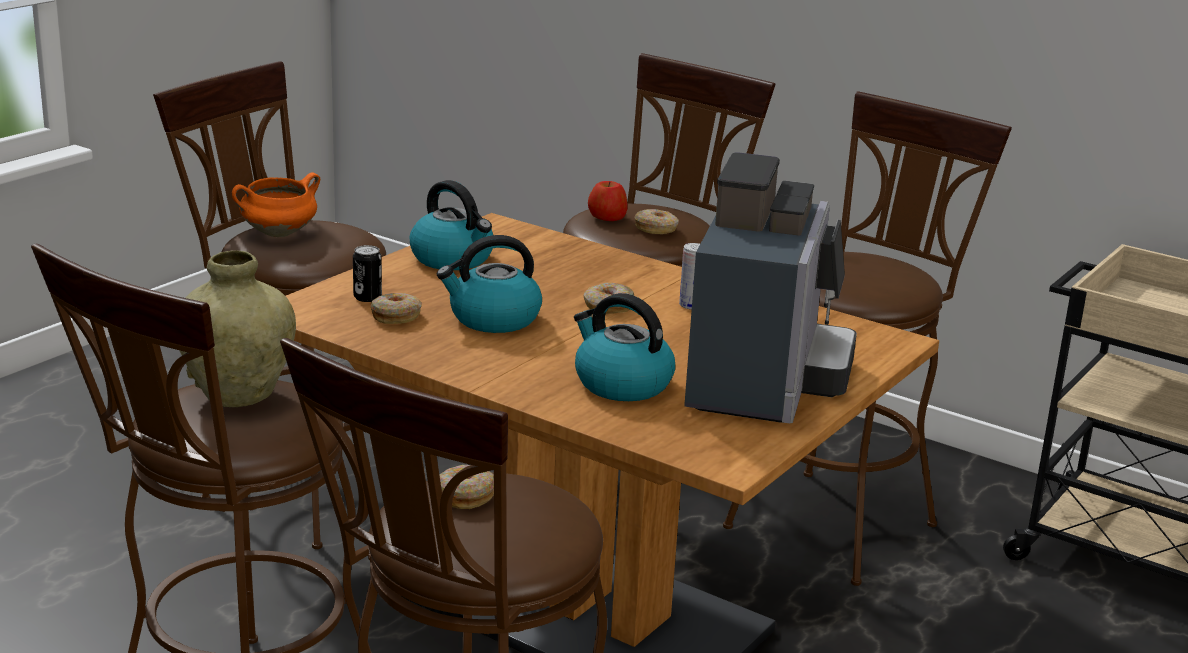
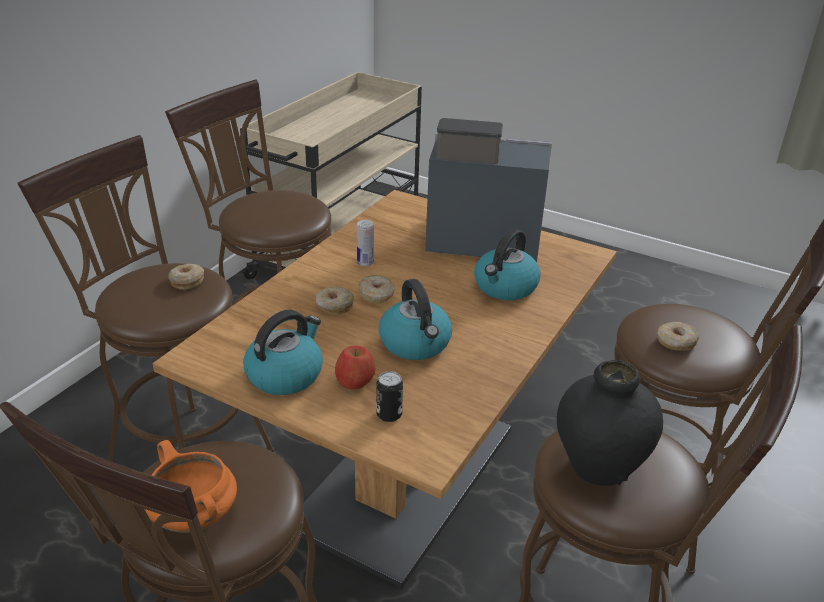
camera: 95 degrees left, 10 degrees up
beige vase [180,250,296,407] -> black vase [557,360,663,486]
donut [371,293,422,324] -> donut moved to [315,287,354,315]
apple [588,181,627,221] -> apple moved to [335,346,375,389]

